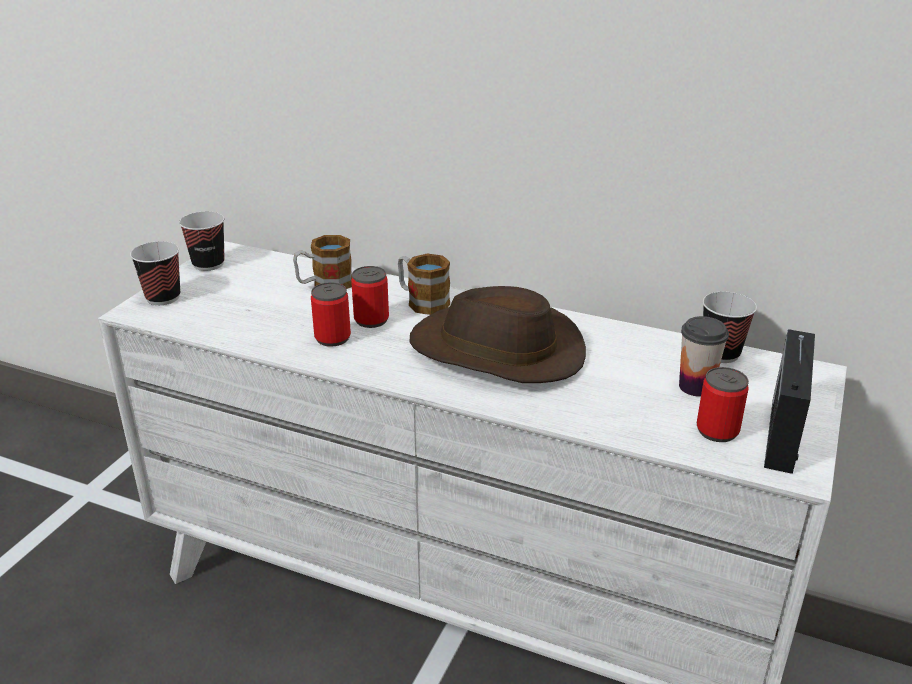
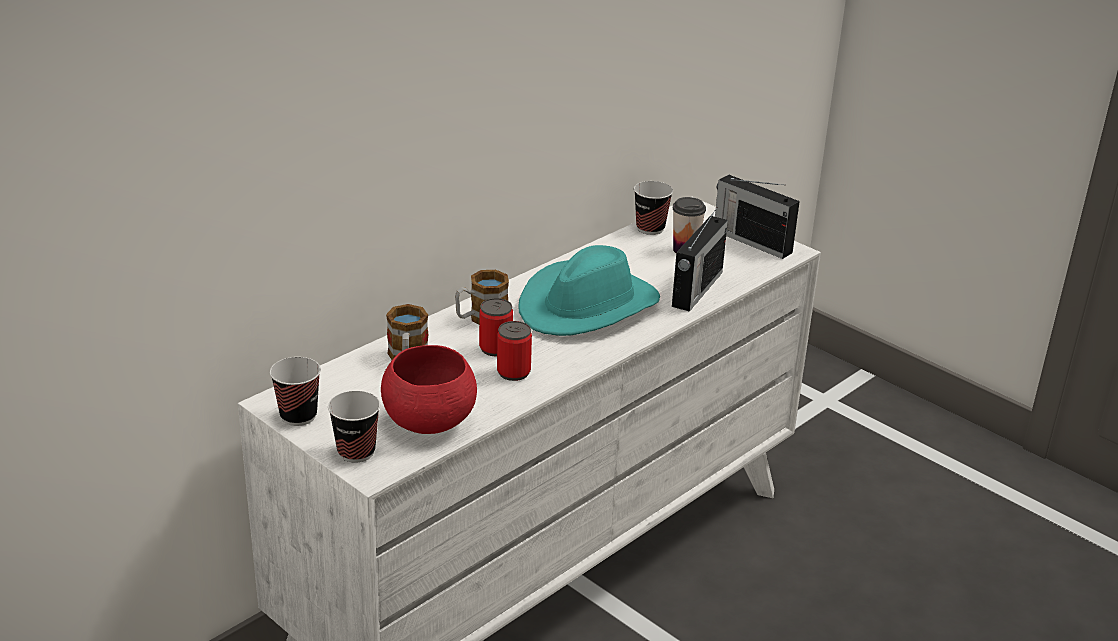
camera: 70 degrees left, 0 degrees up
brown hat [409,286,586,383] -> turquoise hat [518,245,660,336]
can [697,367,749,442] -> none
none -> red bowl [381,345,477,434]
none -> radio [672,207,728,312]

